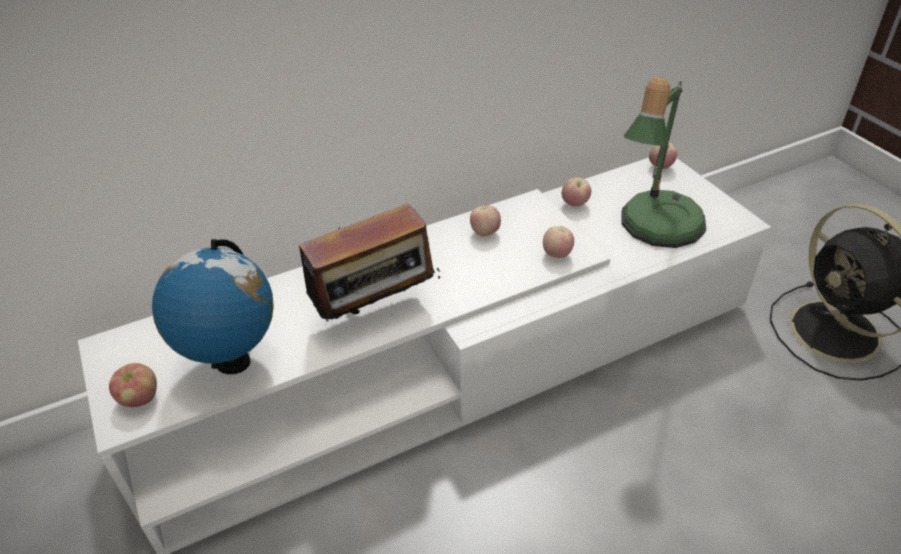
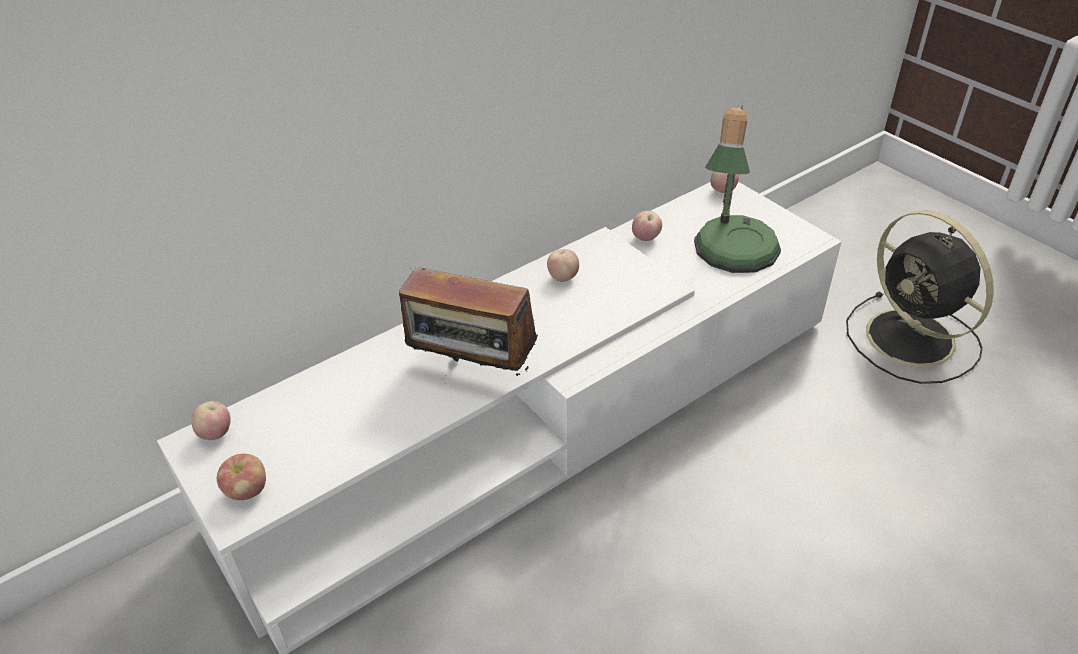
camera: 10 degrees left, 0 degrees up
globe [152,239,273,374] -> none
radio [286,203,441,325] -> radio turned 60 degrees clockwise [399,267,538,379]
apple [543,226,574,258] -> apple moved to [191,401,231,440]

